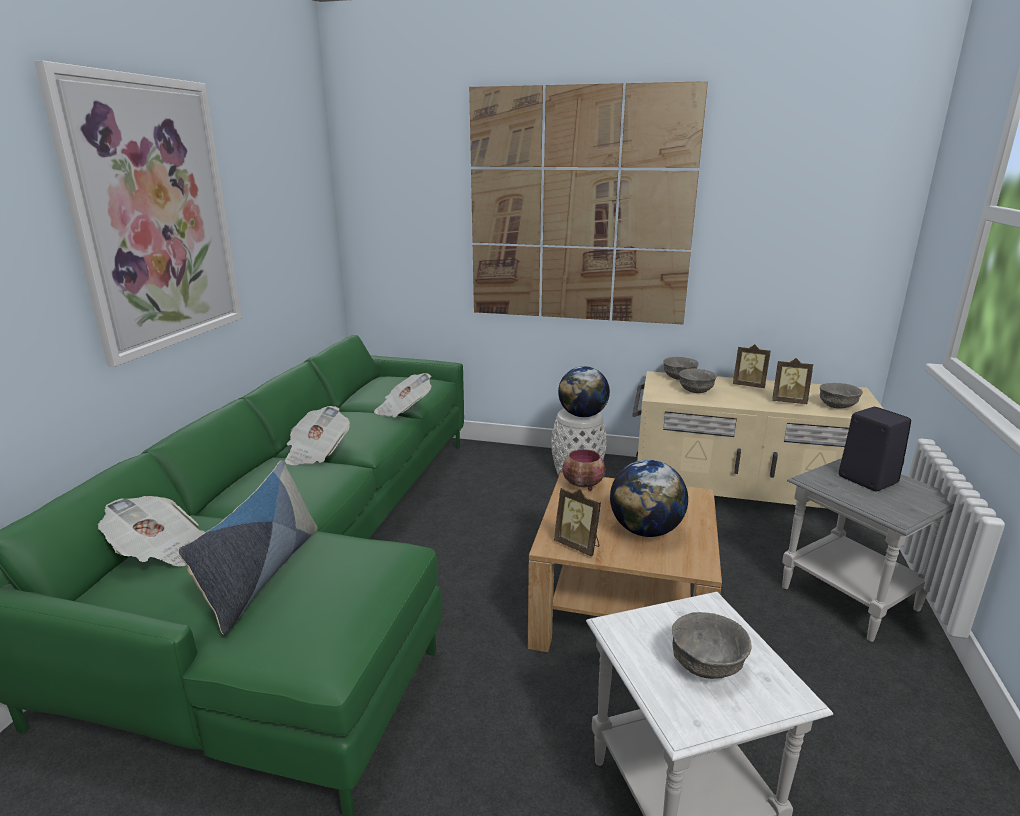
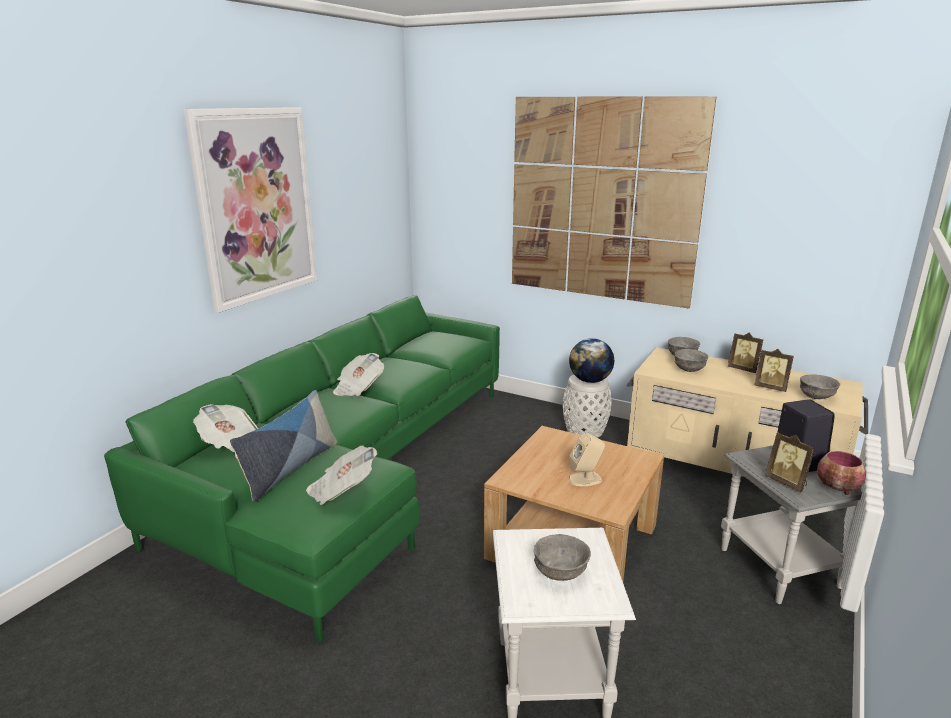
camera: 15 degrees right, 0 degrees up
newspaper [374,373,432,417] -> newspaper moved to [306,445,377,505]
picture frame [554,488,601,557] -> picture frame moved to [765,432,815,492]
bowl [563,449,605,491] -> bowl moved to [817,451,866,495]
globe [610,460,688,537] -> beige speaker [568,433,605,486]

